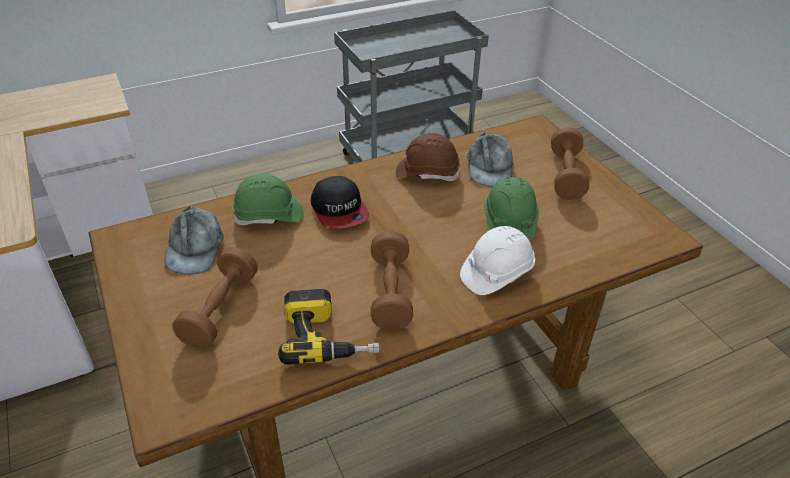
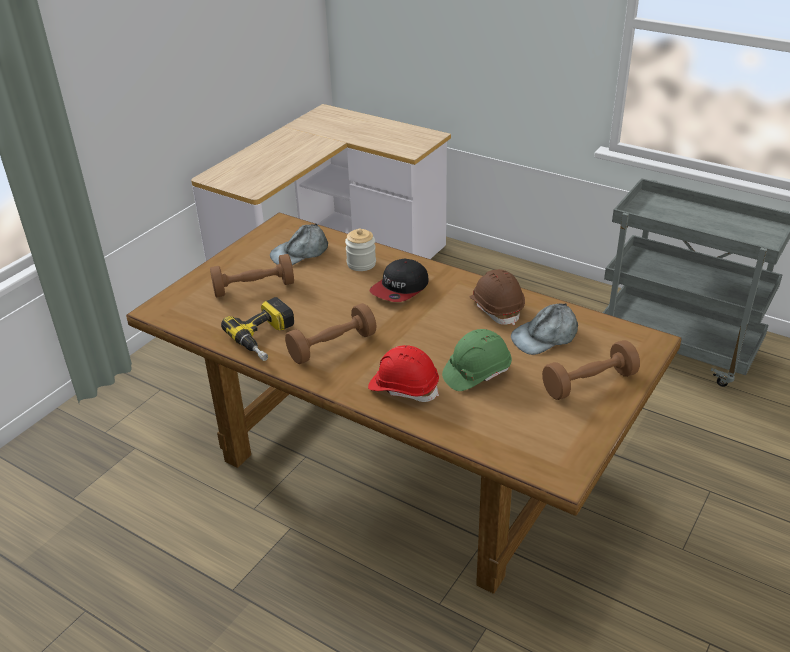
camera: 60 degrees right, 5 degrees down
green hard hat [232,173,304,225] -> jar [345,229,376,271]
white hard hat [460,226,535,295] -> red hard hat [368,345,439,402]

